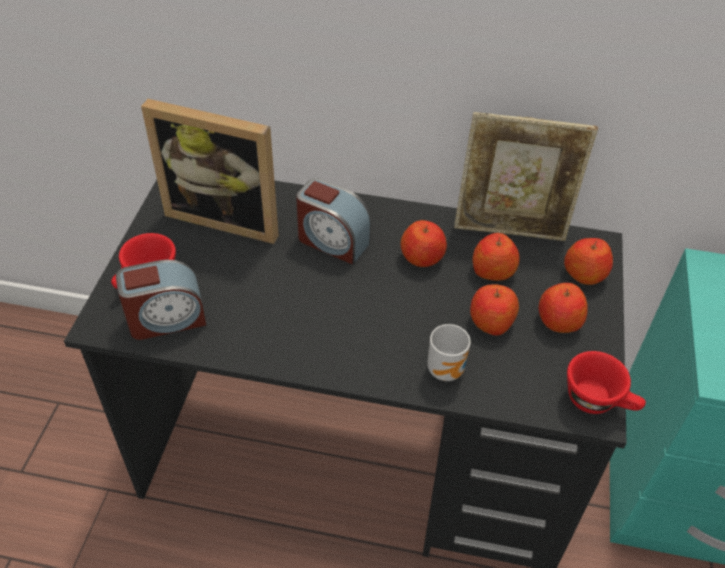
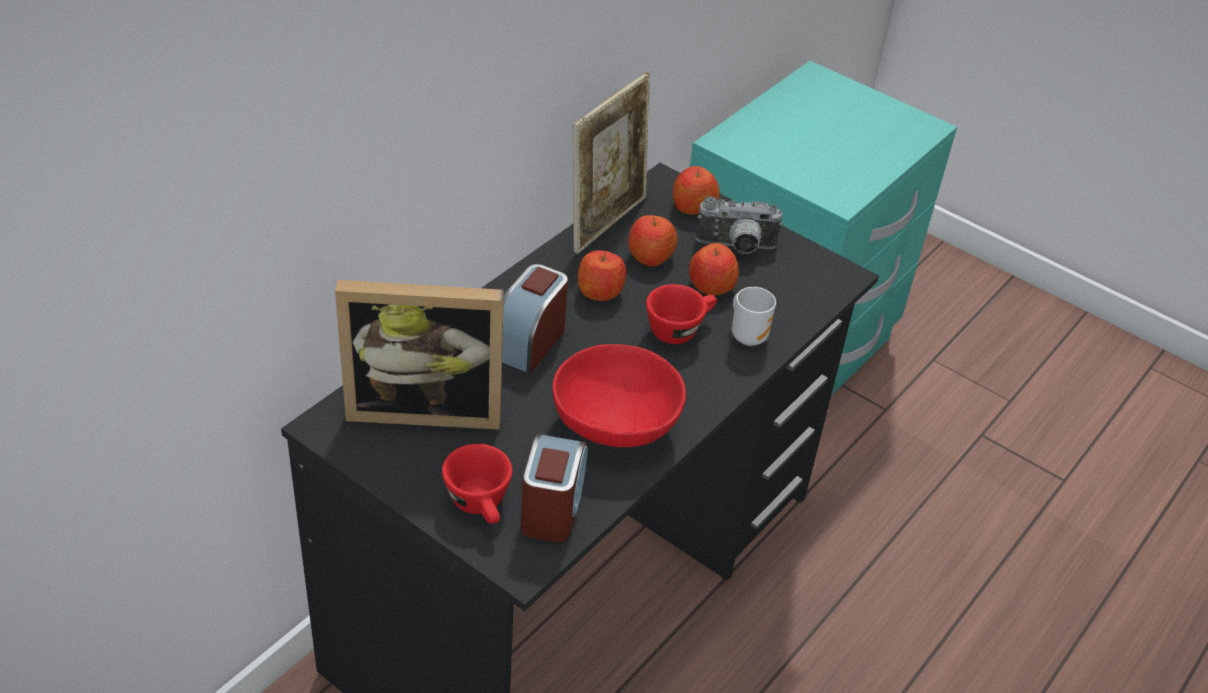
camera: 65 degrees left, 5 degrees down
picture frame [141,99,279,244] -> picture frame turned 45 degrees clockwise [335,280,504,430]
alarm clock [296,178,372,265] -> alarm clock turned 150 degrees clockwise [502,264,568,374]
apple [539,283,588,333] -> camera [695,196,783,254]
red cup [567,351,646,414] -> red cup moved to [646,284,717,344]
none -> red bowl [552,344,686,447]

